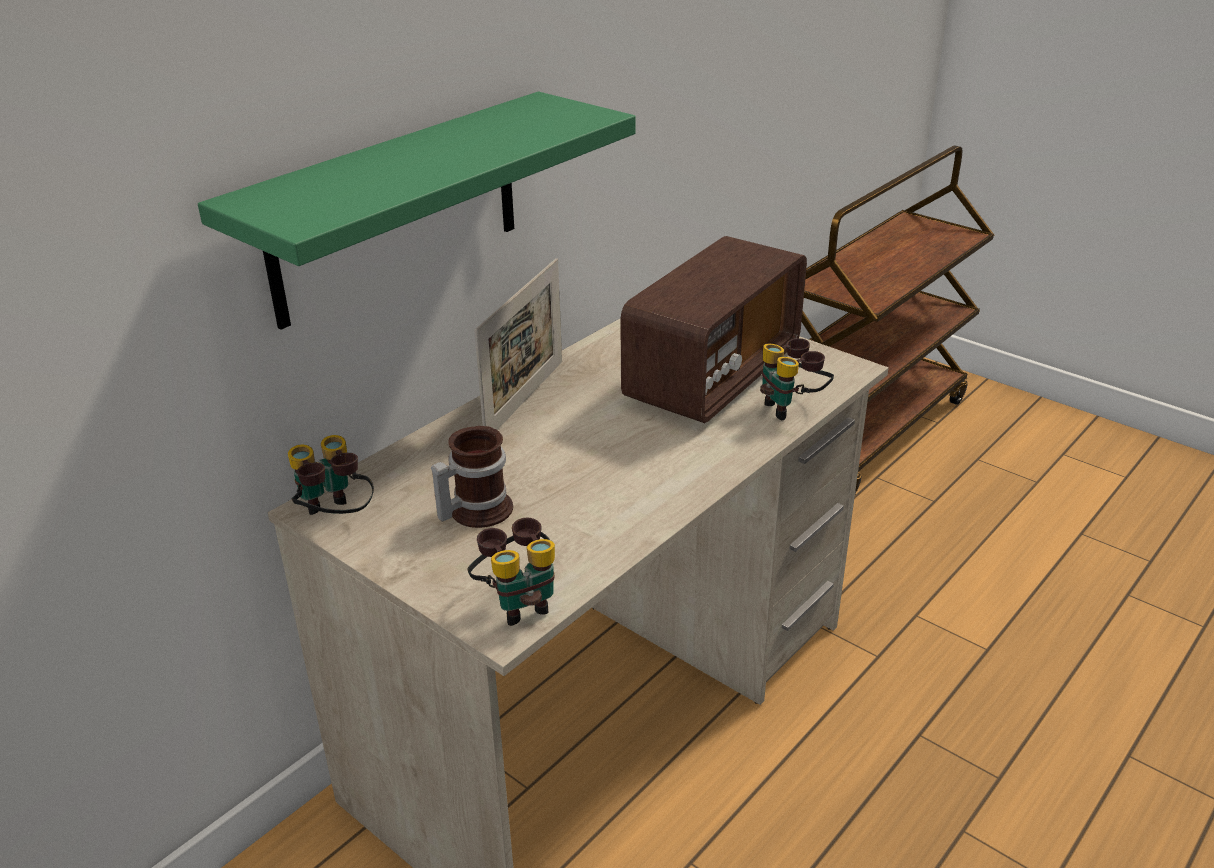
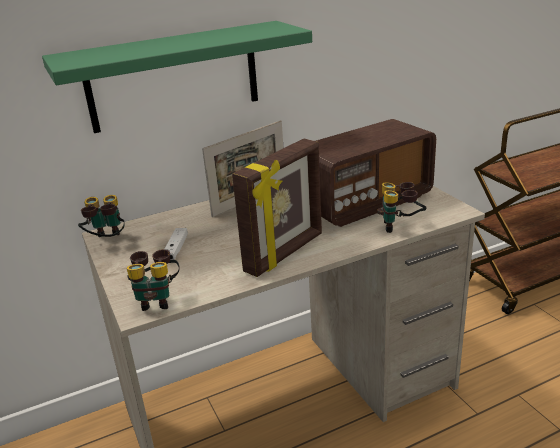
camera: 25 degrees right, 5 degrees down
mug [431,426,513,528] -> white game controller [165,228,188,260]
none -> picture frame [232,139,322,277]

